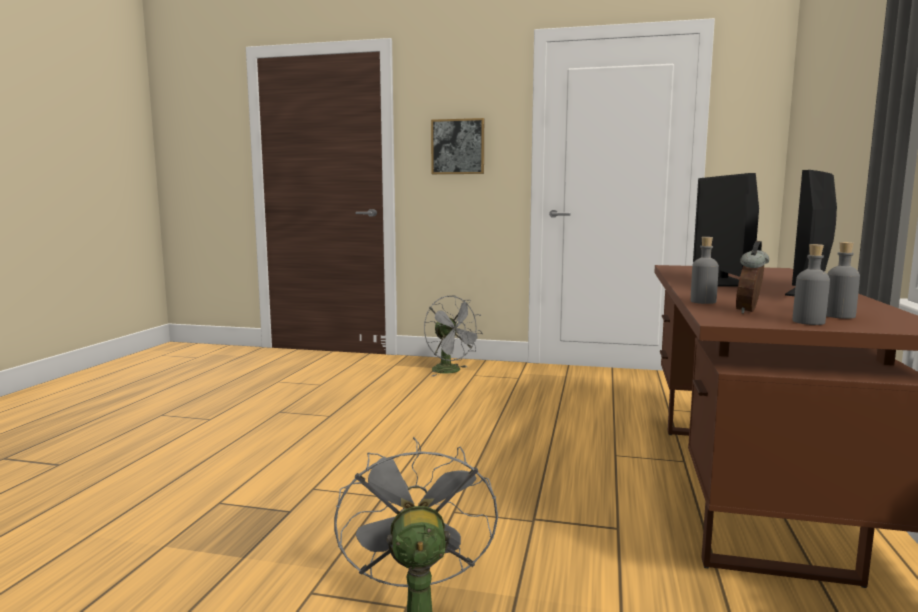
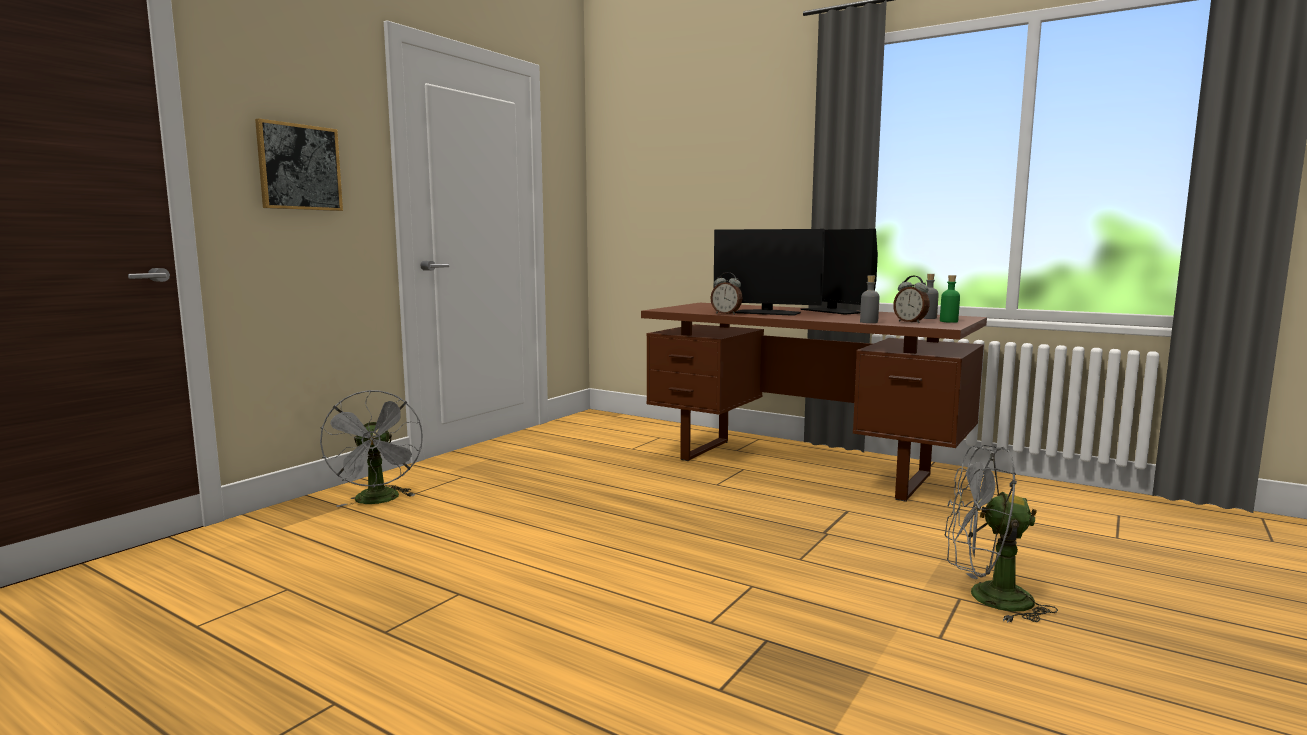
camera: 70 degrees left, 0 degrees up
grey fan [424,295,483,376] -> grey fan turned 90 degrees clockwise [320,390,423,507]
grey bottle [793,244,830,325] -> green bottle [940,275,960,323]
none -> alarm clock [711,272,742,315]

